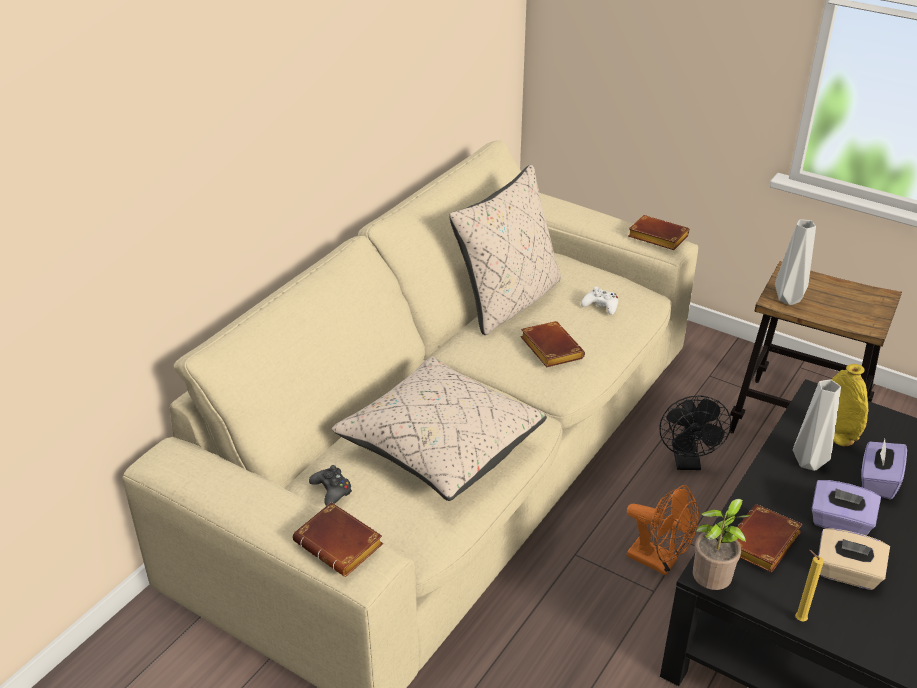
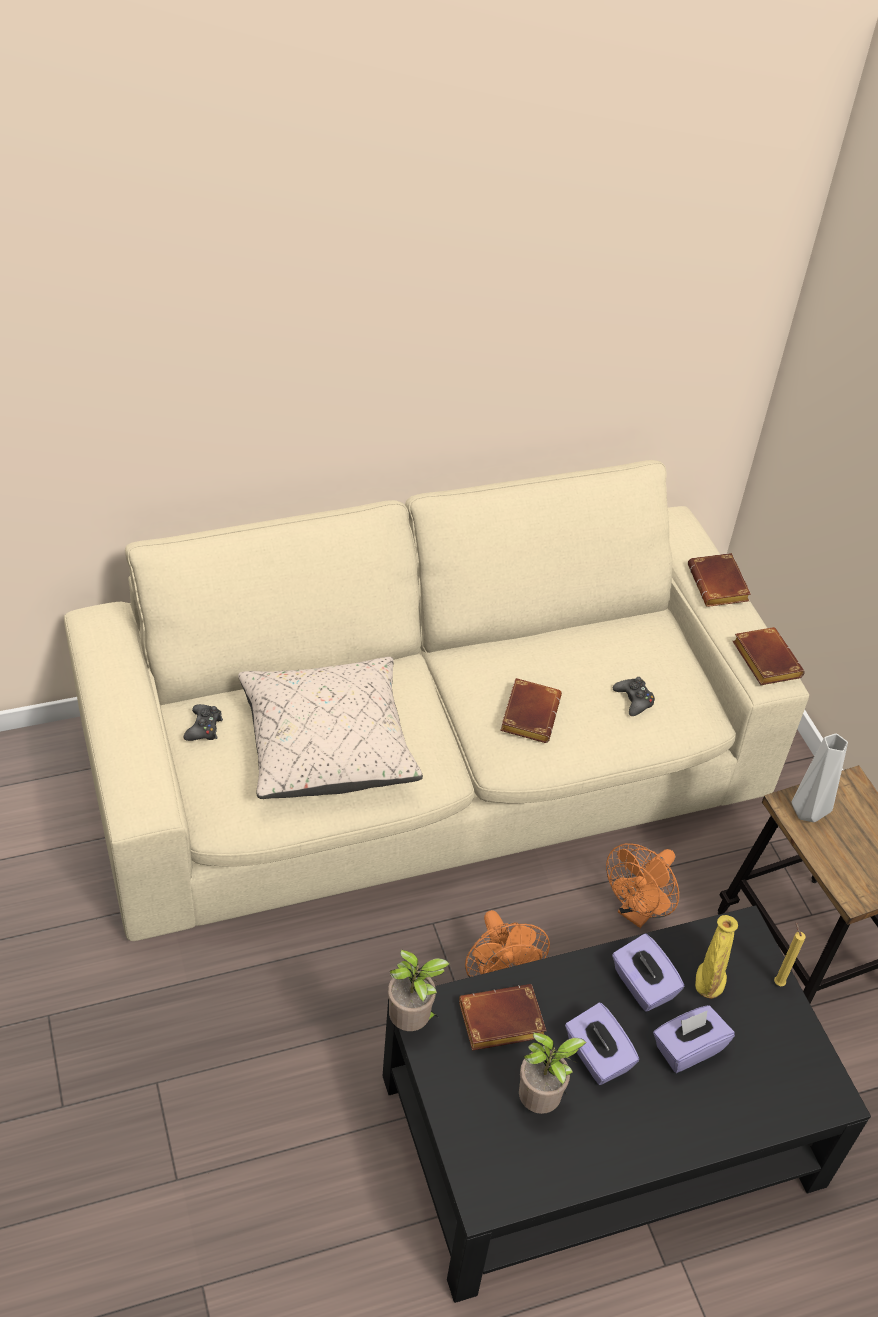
camera: 35 degrees right, 10 degrees up
brown book [293,502,383,577] -> brown book moved to [688,553,751,607]
beige pillow [449,165,561,335] -> none
white game controller [581,287,618,315] -> black game controller [613,677,655,716]
black fan [659,395,731,470] -> orange fan [606,843,679,928]
grey vase [793,380,841,471] -> purple tissue box [612,934,684,1012]
yellow candle [795,550,824,622] -> yellow candle moved to [774,922,806,986]
beige tissue box [818,529,890,590] -> potted plant [519,1032,586,1114]

